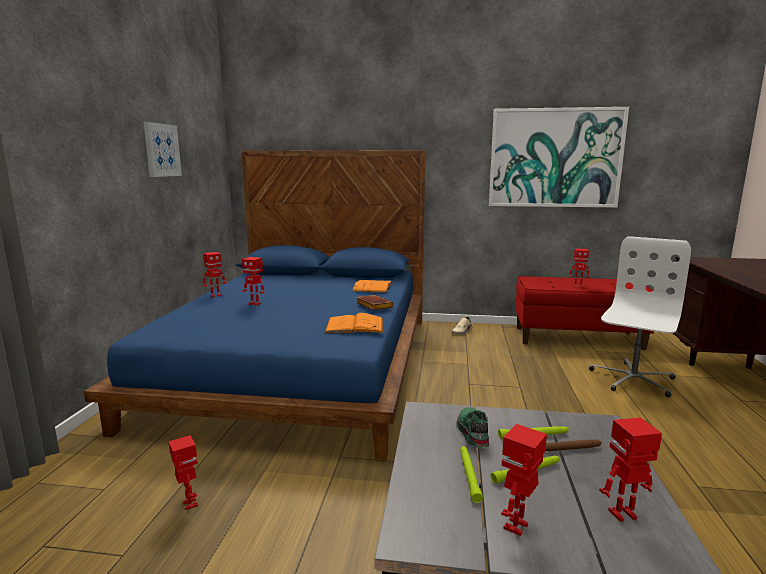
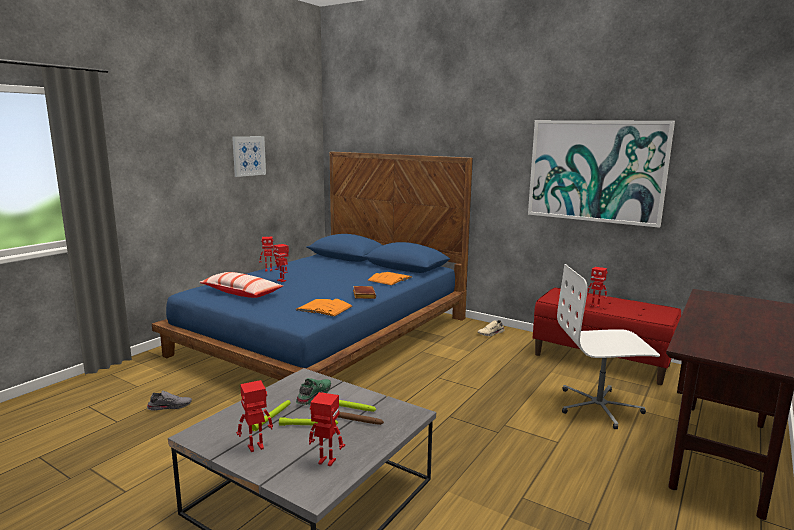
camera: 25 degrees right, 0 degrees up
toy robot [168,435,198,510] -> grey shoe [147,390,192,411]
white office chair [589,236,691,397] -> white office chair turned 150 degrees counterclockwise [557,264,660,429]
none -> pillow [199,272,283,298]

